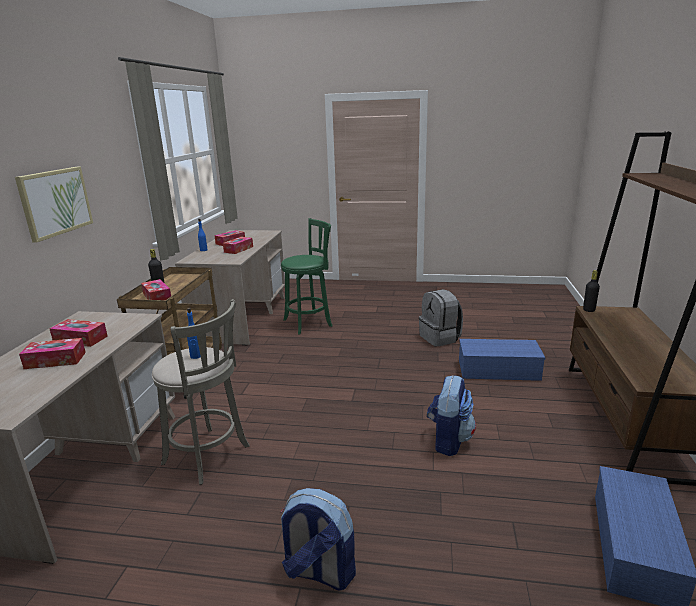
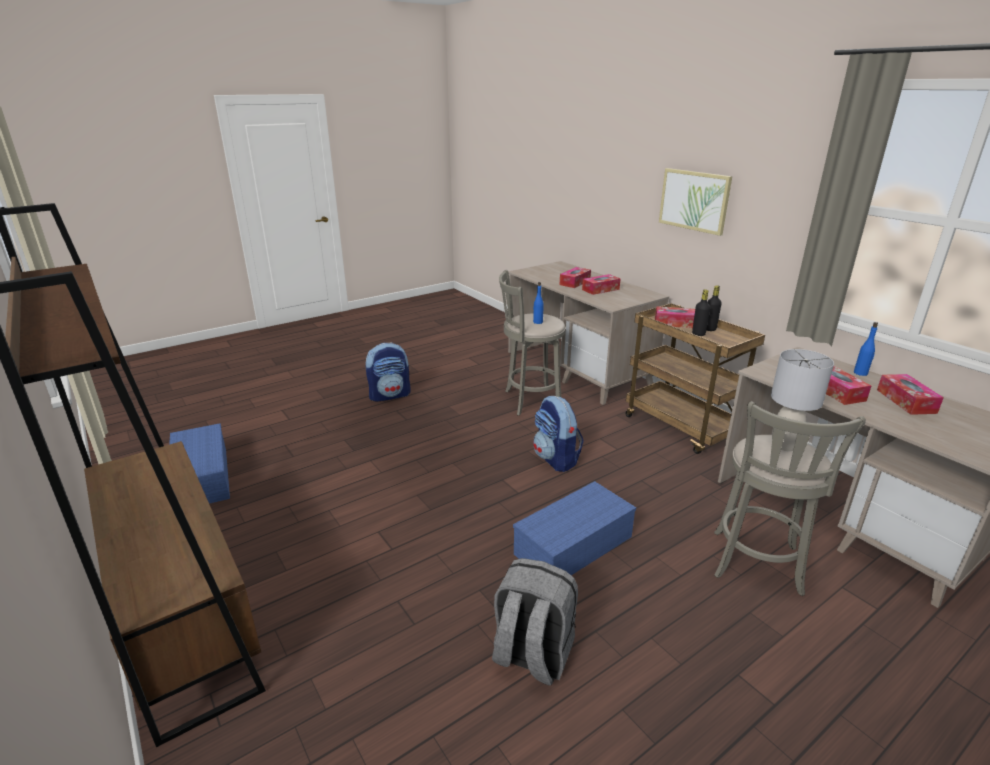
camera: 135 degrees right, 5 degrees up
green stool [281,218,333,335] -> grey stool [714,401,866,596]
backpack [427,375,476,456] -> backpack moved to [533,396,583,472]
blue storage box [459,339,546,381] -> blue storage box moved to [513,481,636,575]
black bottle [583,270,600,312] -> black bottle moved to [692,289,710,336]
none -> grey table lamp [771,349,834,451]

